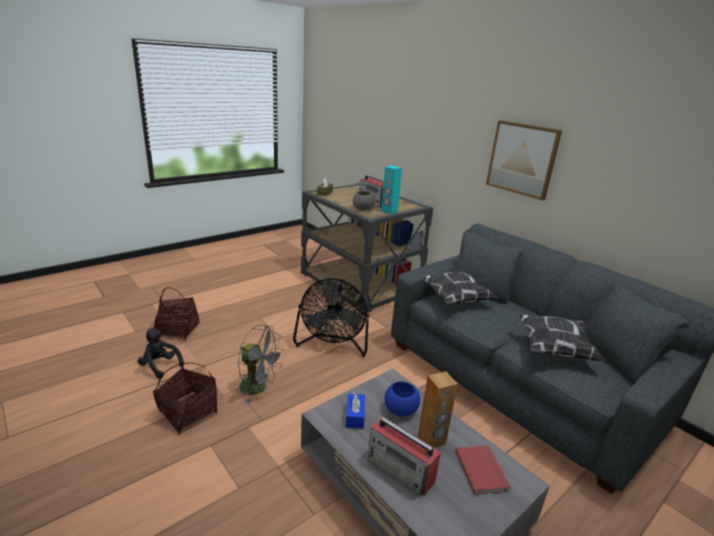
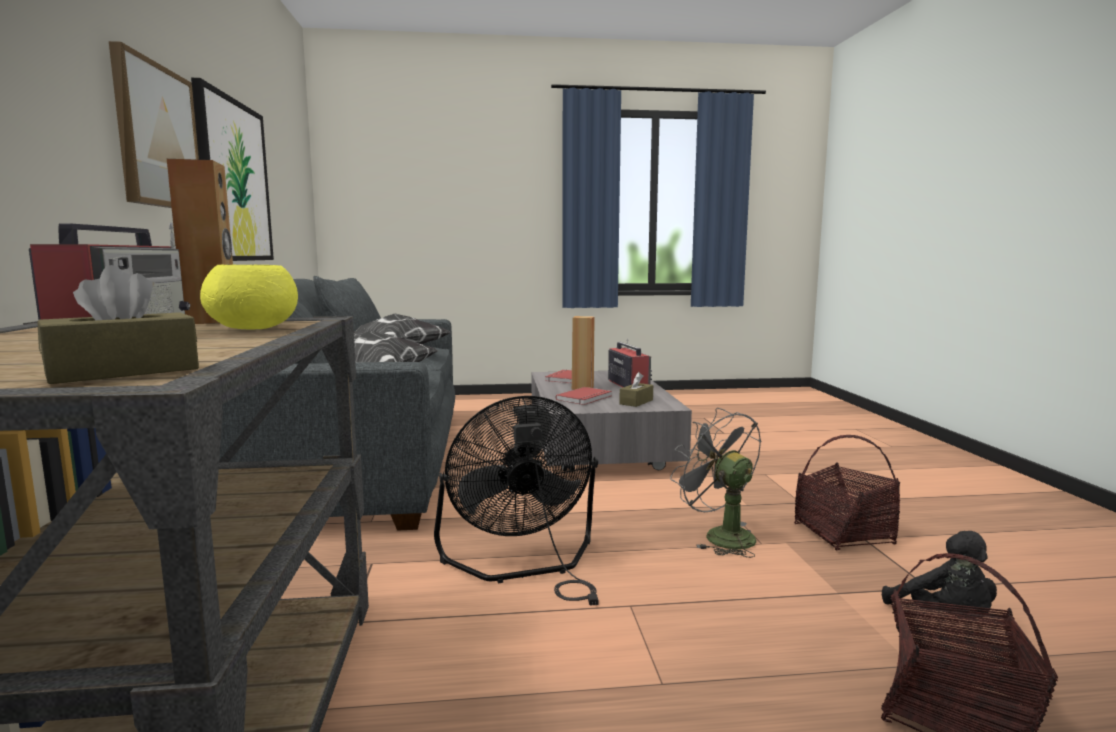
camera: 145 degrees left, 15 degrees down
black fan [293,278,369,357] -> black fan turned 60 degrees counterclockwise [434,396,598,605]
blue tissue box [346,392,365,429] -> brown tissue box [619,372,653,407]
grey bowl [353,191,375,210] -> yellow bowl [200,265,298,329]
turquoise speaker [381,165,402,214] -> brown speaker [167,159,233,324]
blue bowl [385,381,420,417] -> red book [555,387,612,405]
none -> picture [191,78,274,261]

